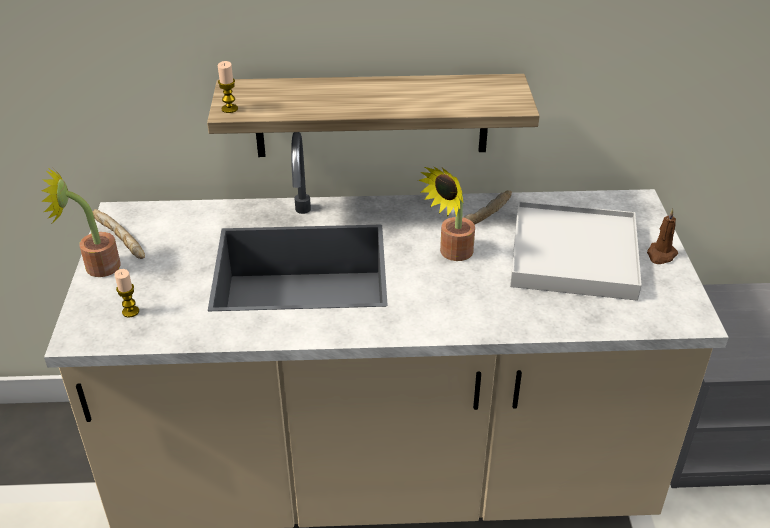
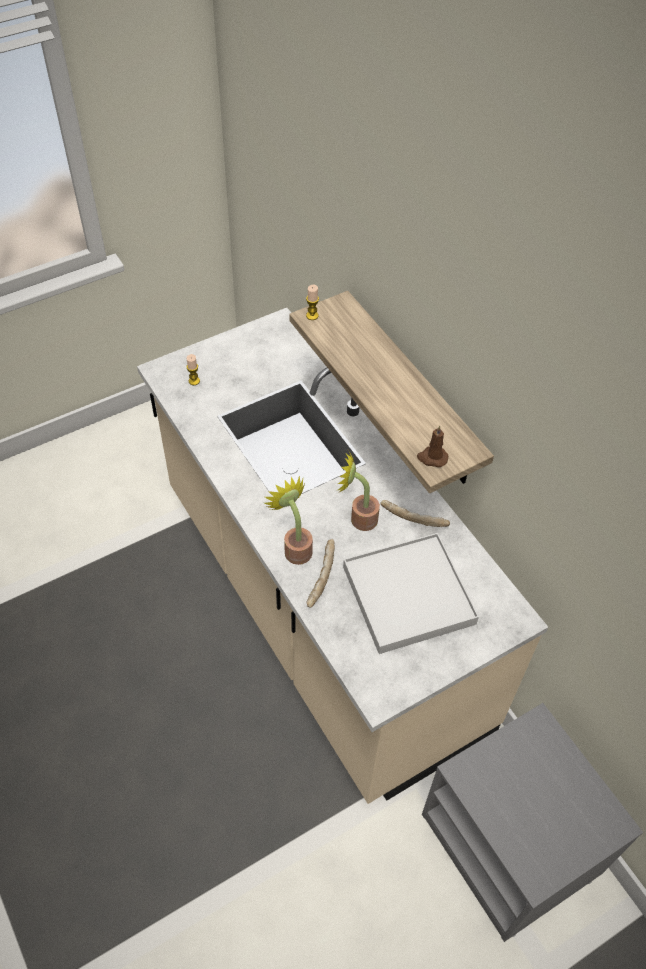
camera: 60 degrees right, 15 degrees up
potted plant [41,167,121,277] -> potted plant moved to [264,475,313,565]
bread [93,209,145,259] -> bread moved to [307,539,335,608]
brown candle [647,209,678,264] -> brown candle moved to [417,425,448,467]

